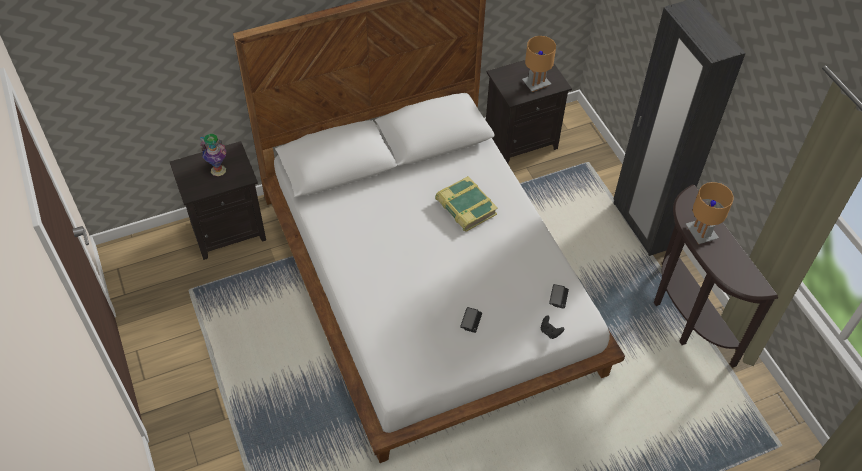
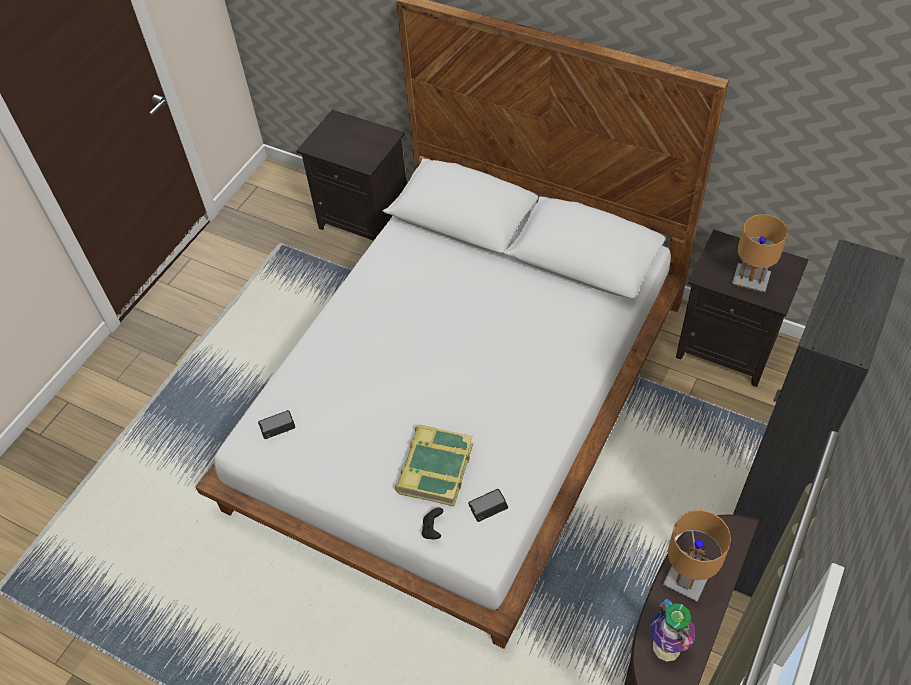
camera: 55 degrees right, 0 degrees up
vase [200,134,226,176] -> vase moved to [650,598,695,662]
book [435,176,498,232] -> book moved to [395,425,473,506]
phone [460,307,482,333] -> phone moved to [258,410,295,439]

